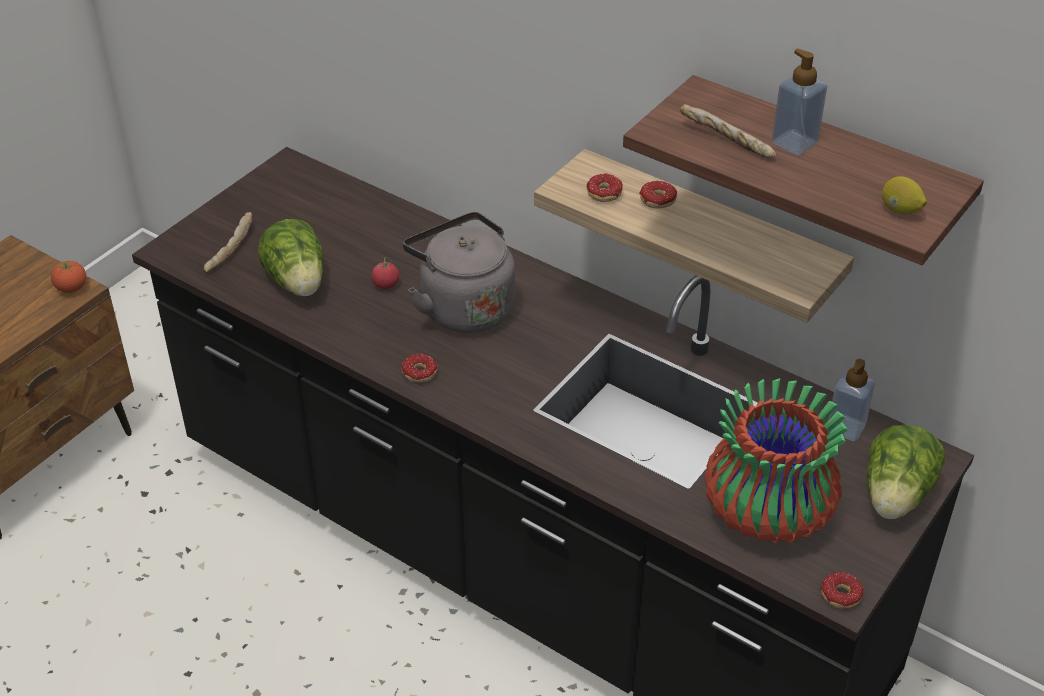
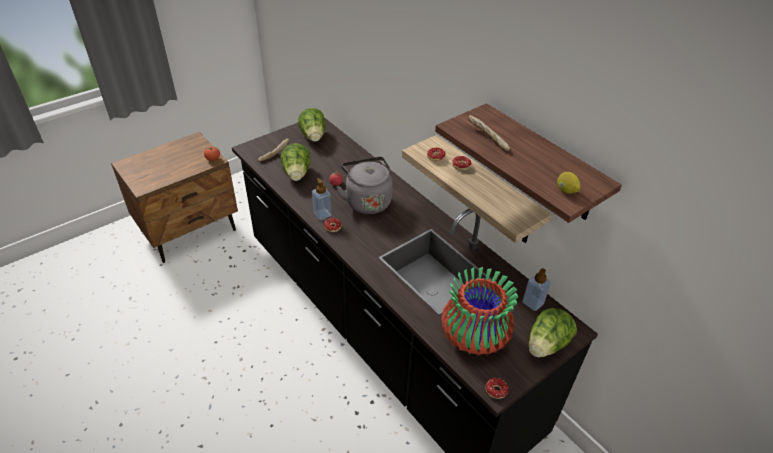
camera: 15 degrees right, 0 degrees up
soap dispenser [772,48,827,155] -> soap dispenser moved to [312,178,332,220]
none -> lettuce [298,108,326,142]

